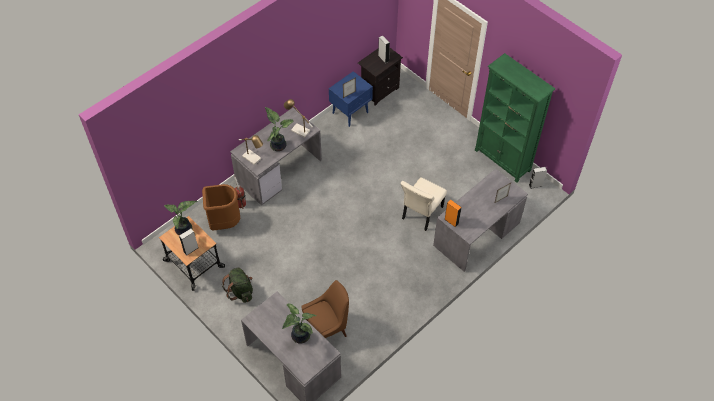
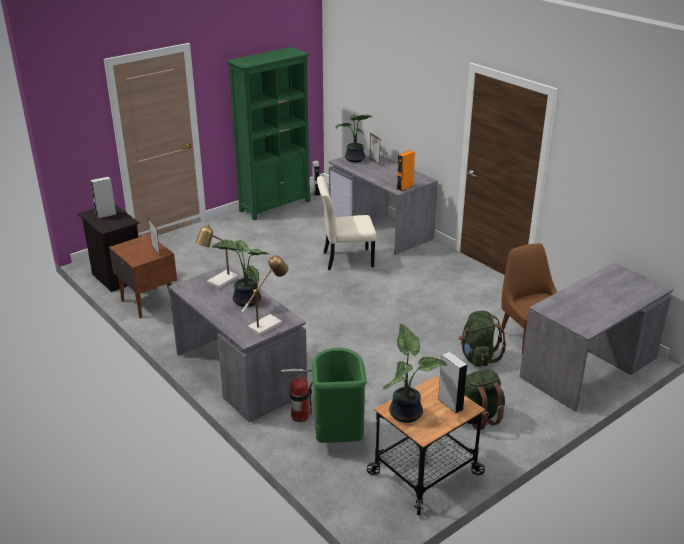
camera: 85 degrees left, 25 degrees down
brown trash can [202,184,240,231] -> green trash can [312,348,367,443]
potted plant [282,303,317,344] -> potted plant moved to [335,114,372,163]
blue nightstand [329,71,373,127] -> brown nightstand [109,234,177,318]
beige chair [401,177,447,231] -> beige chair turned 135 degrees clockwise [317,176,376,270]
none -> green backpack [458,311,506,367]

